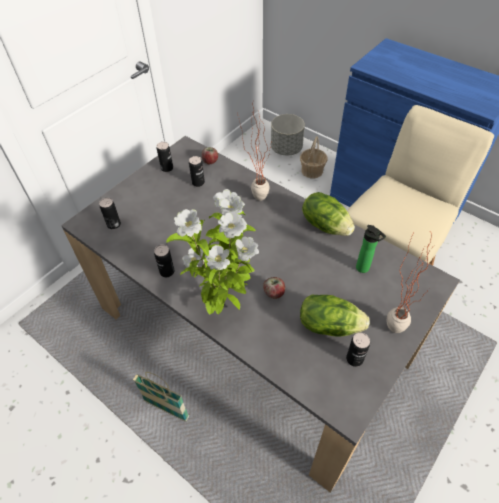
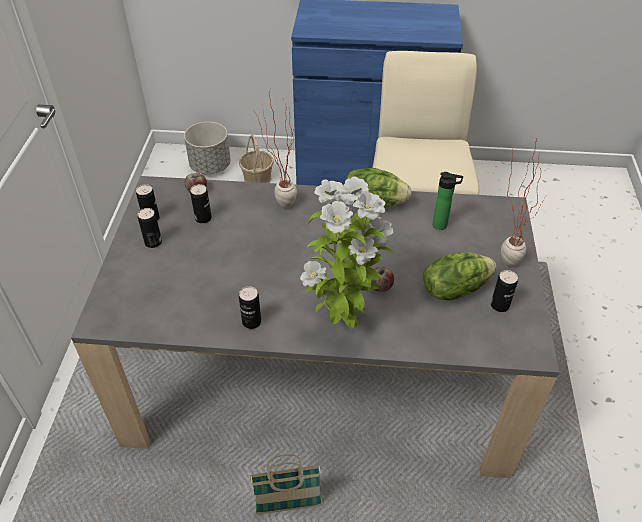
camera: 35 degrees left, 5 degrees down
can [99,198,121,229] -> can moved to [138,208,162,248]

